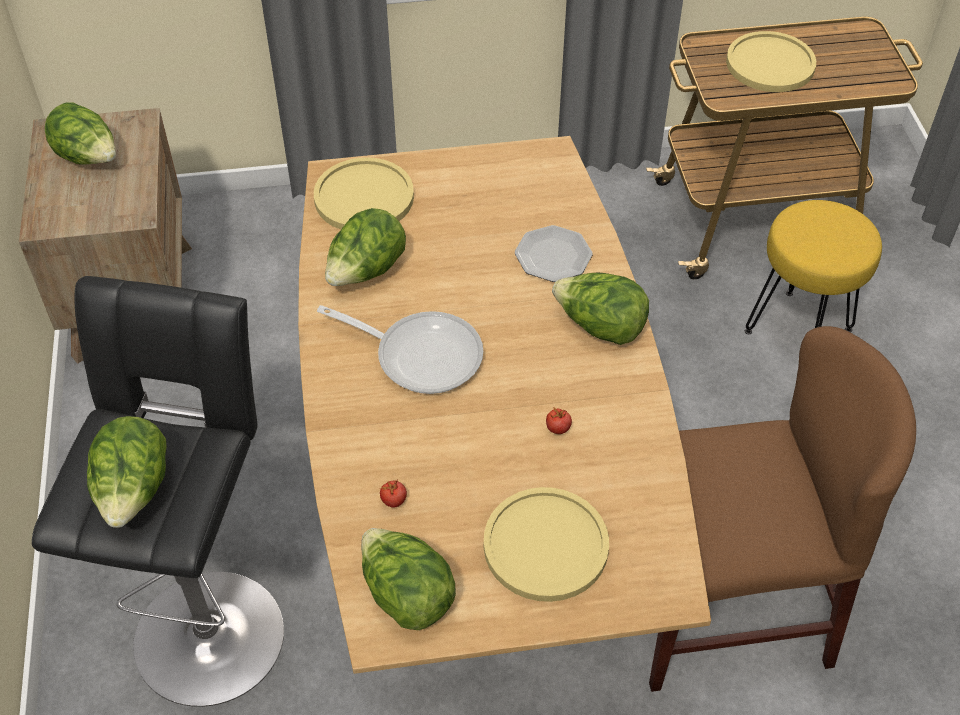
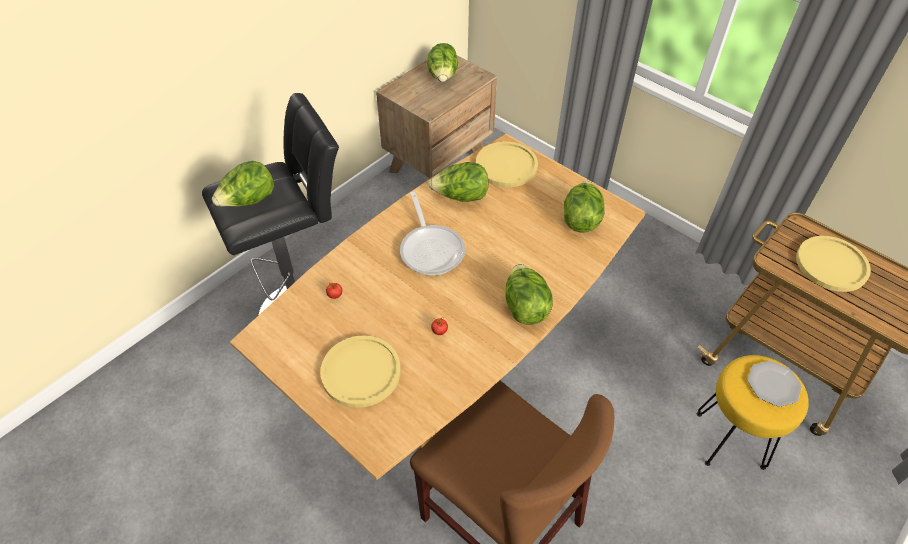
camera: 50 degrees right, 0 degrees up
lettuce [361,528,456,630] -> lettuce moved to [564,181,605,233]
plate [515,225,593,282] -> plate moved to [747,361,802,407]

